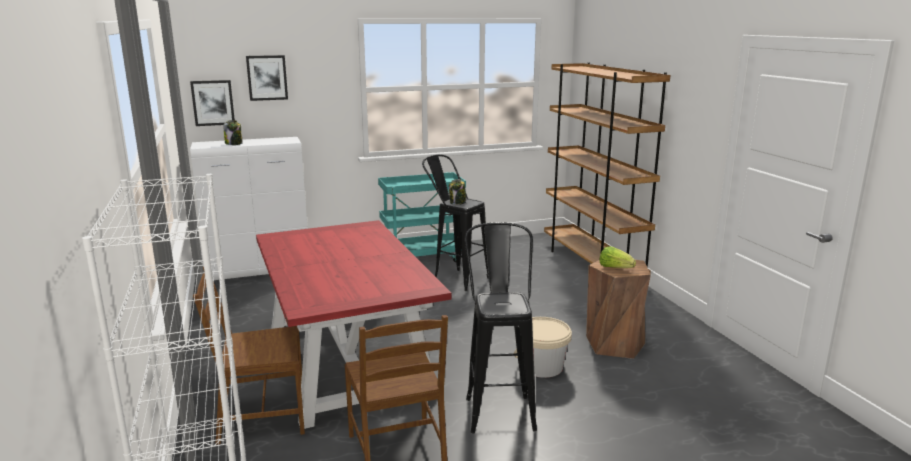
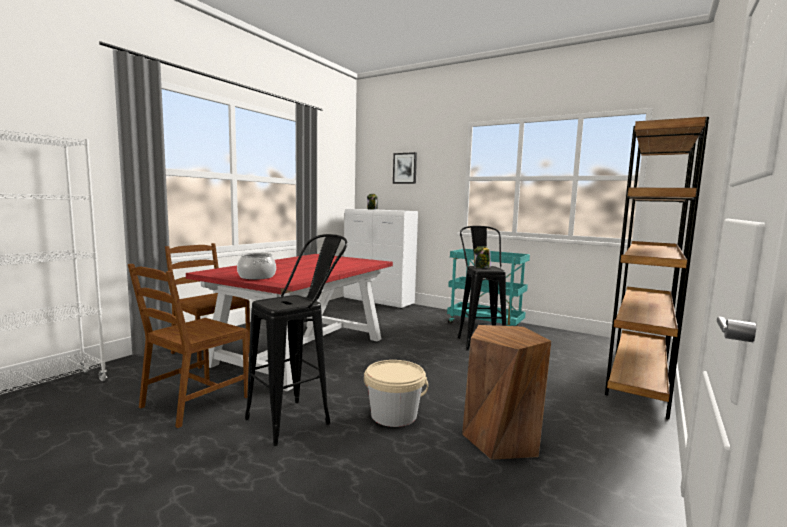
camera: 50 degrees right, 10 degrees down
picture [190,80,235,126] -> none
lettuce [599,246,636,268] -> none
none -> cooking pot [237,253,276,280]

